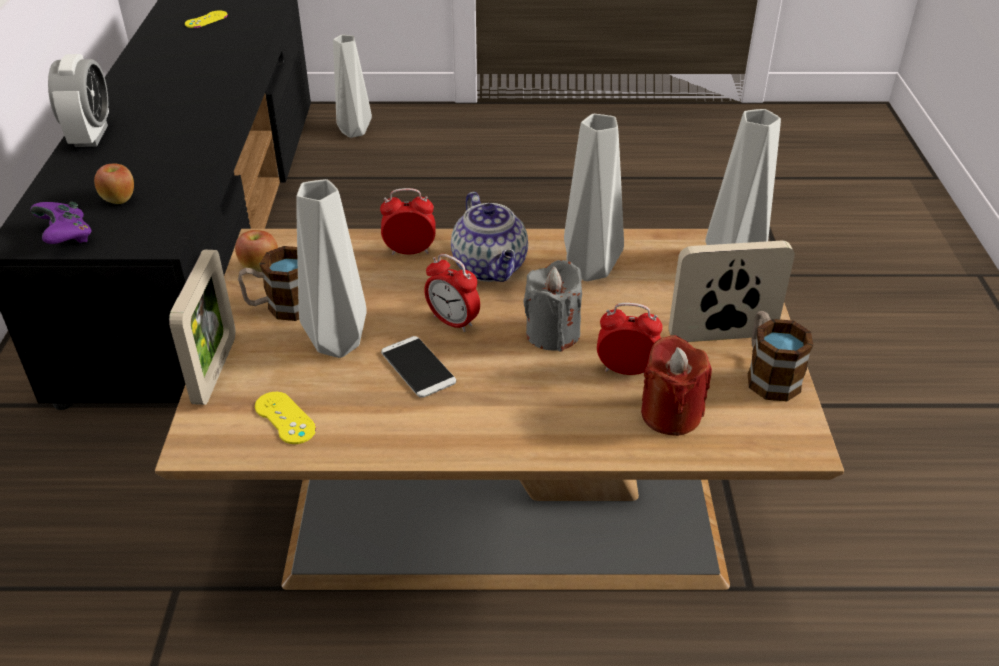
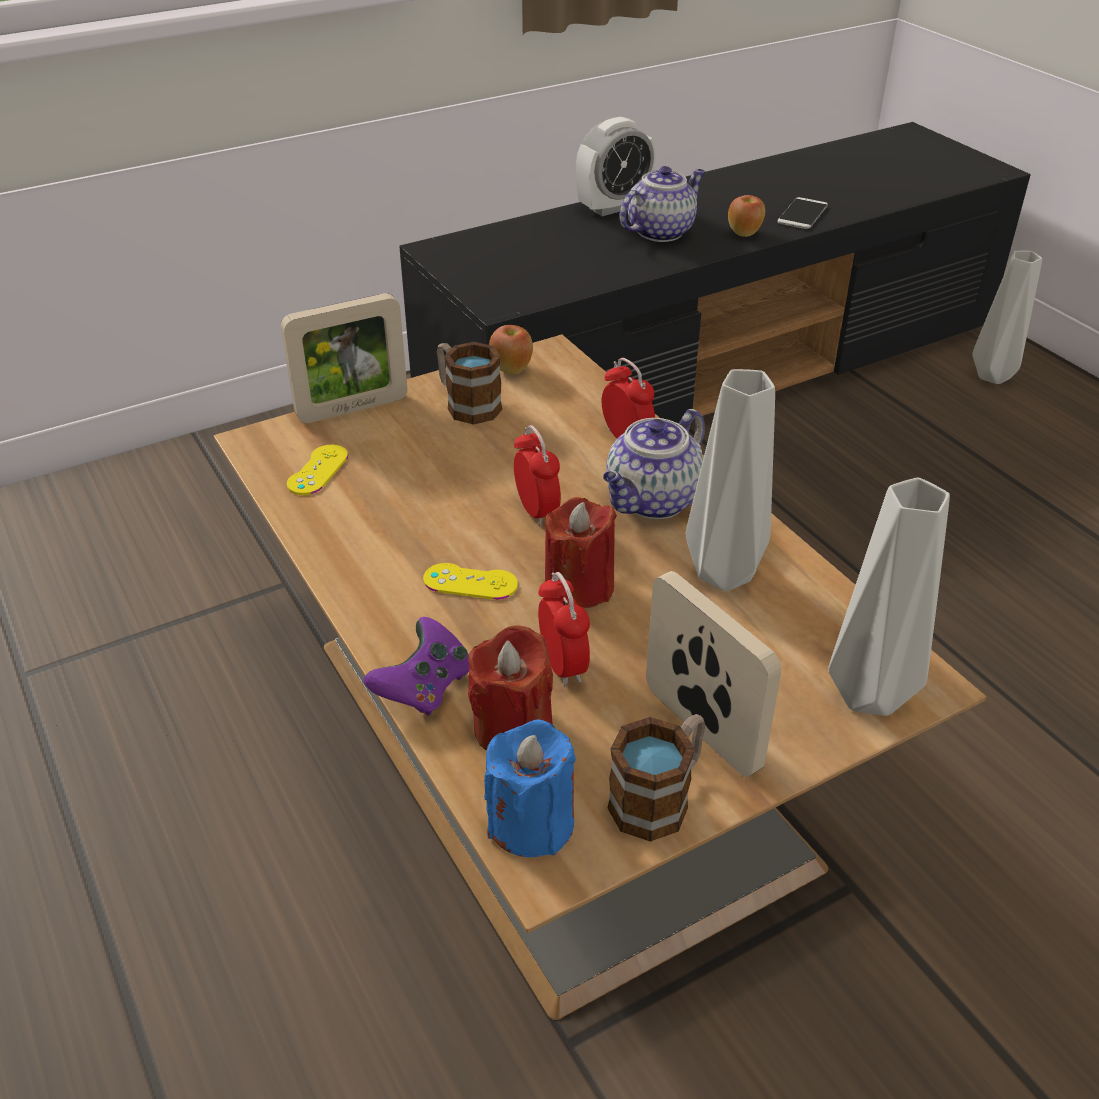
camera: 60 degrees right, 0 degrees up
purple game controller [30,202,91,244] -> purple game controller moved to [364,617,469,716]
apple [94,164,134,204] -> apple moved to [728,195,765,237]
yellow game controller [185,11,228,28] -> yellow game controller moved to [423,563,518,600]
grey vase [296,179,367,358] -> none
phone [381,336,456,398] -> phone moved to [777,197,828,229]
alarm clock [424,254,480,332] -> alarm clock turned 150 degrees clockwise [514,425,561,526]
grey candle [524,260,582,352] -> red candle [545,497,617,609]
none -> blue candle [484,719,576,858]
none -> teapot [619,166,705,242]

